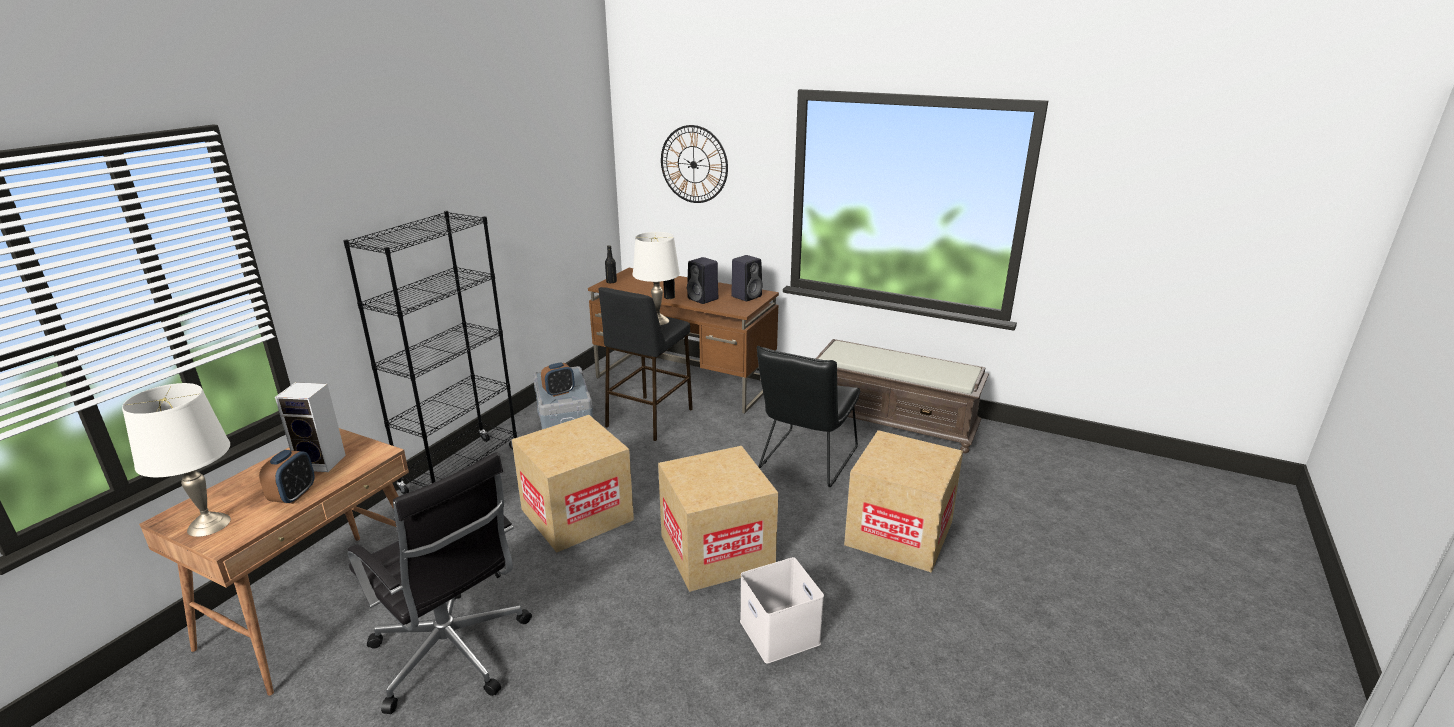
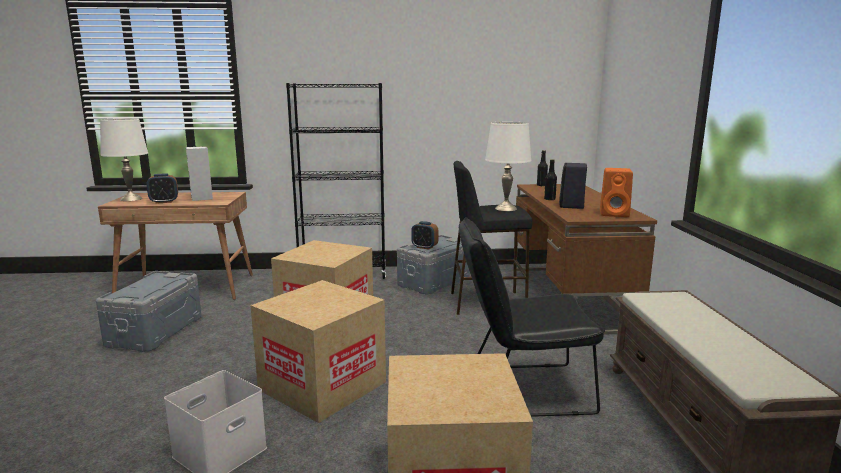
camera: 60 degrees right, 10 degrees down
black office chair [347,452,532,714] -> grey storage box [96,271,202,352]
wall clock [661,125,728,203] -> none
black speaker [731,255,763,301] -> orange speaker [600,168,633,217]

